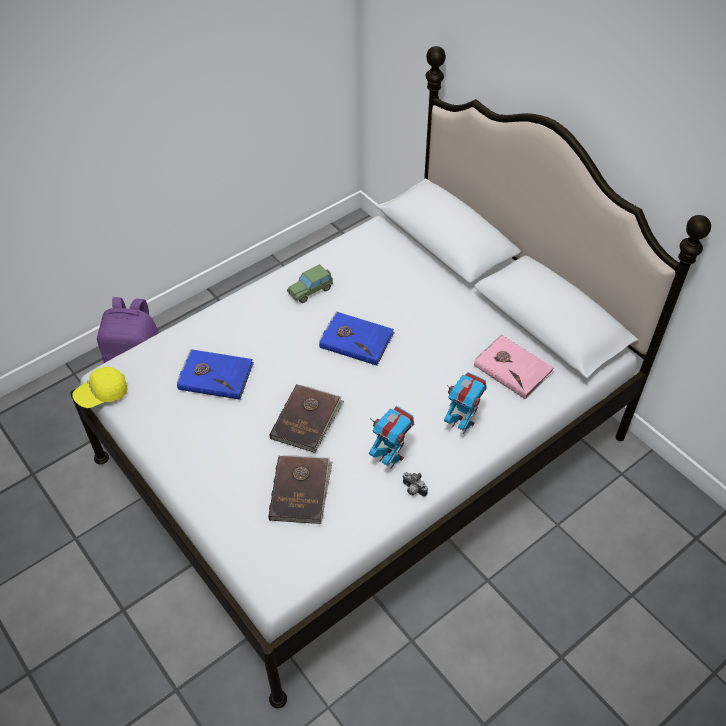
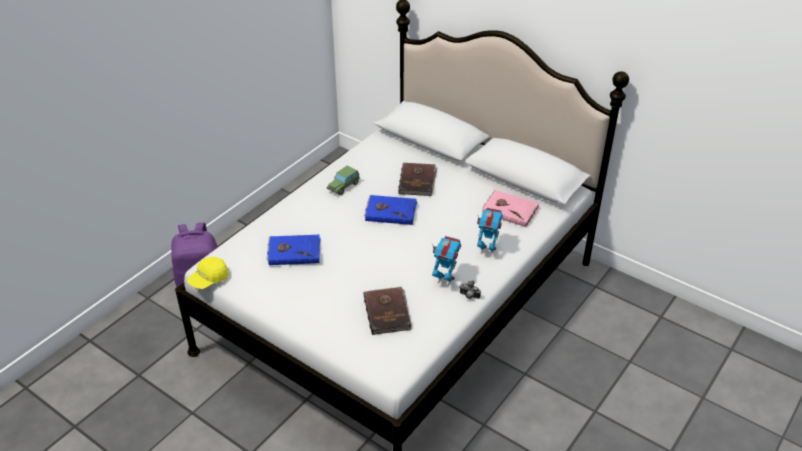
camera: 15 degrees left, 10 degrees down
brown book [269,384,344,453] -> brown book moved to [398,162,438,196]

